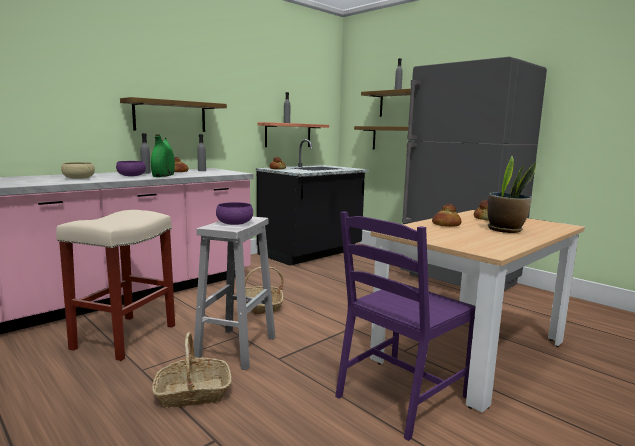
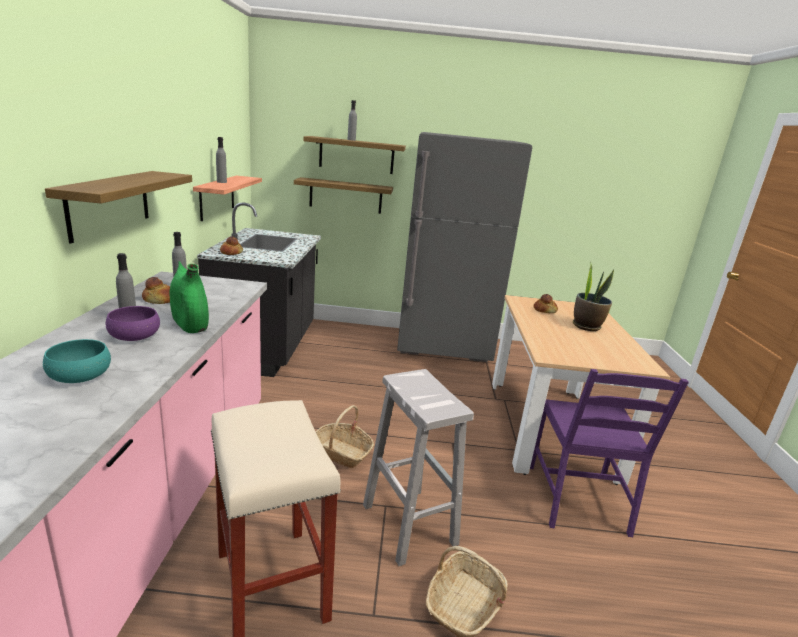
camera: 45 degrees left, 10 degrees up
beige bowl [61,162,95,179] -> turquoise bowl [43,339,111,383]
purple bowl [216,202,253,225] -> none
bread [432,204,461,227] -> none

